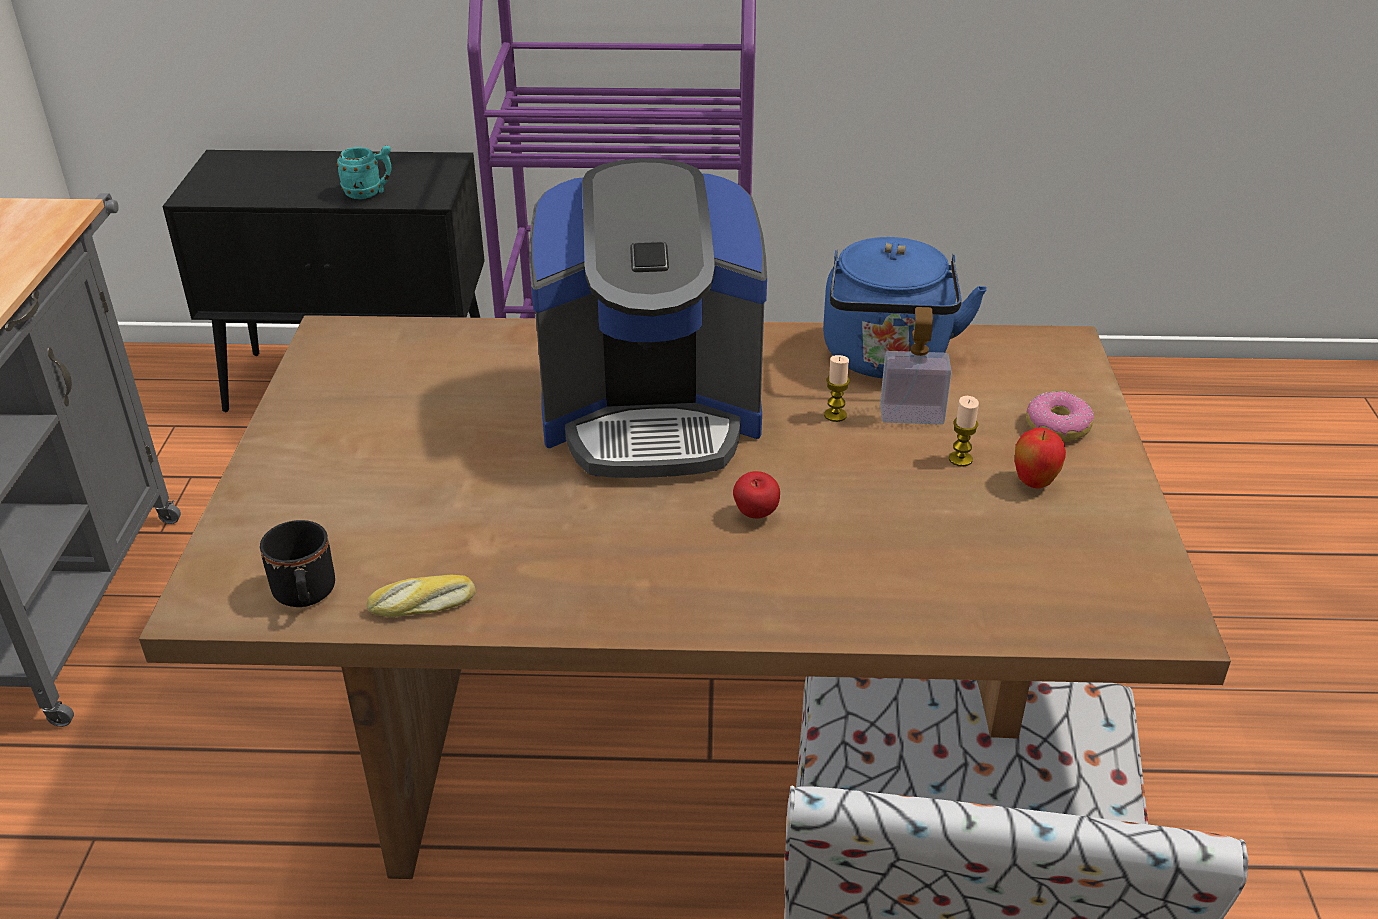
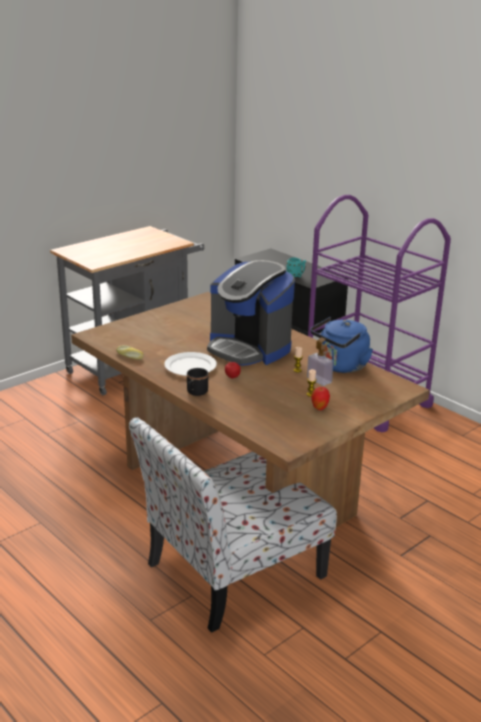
camera: 45 degrees right, 10 degrees down
black mug [260,520,335,607] -> black mug moved to [187,368,208,396]
donut [1026,391,1094,442] -> none
none -> white plate [164,352,217,376]

